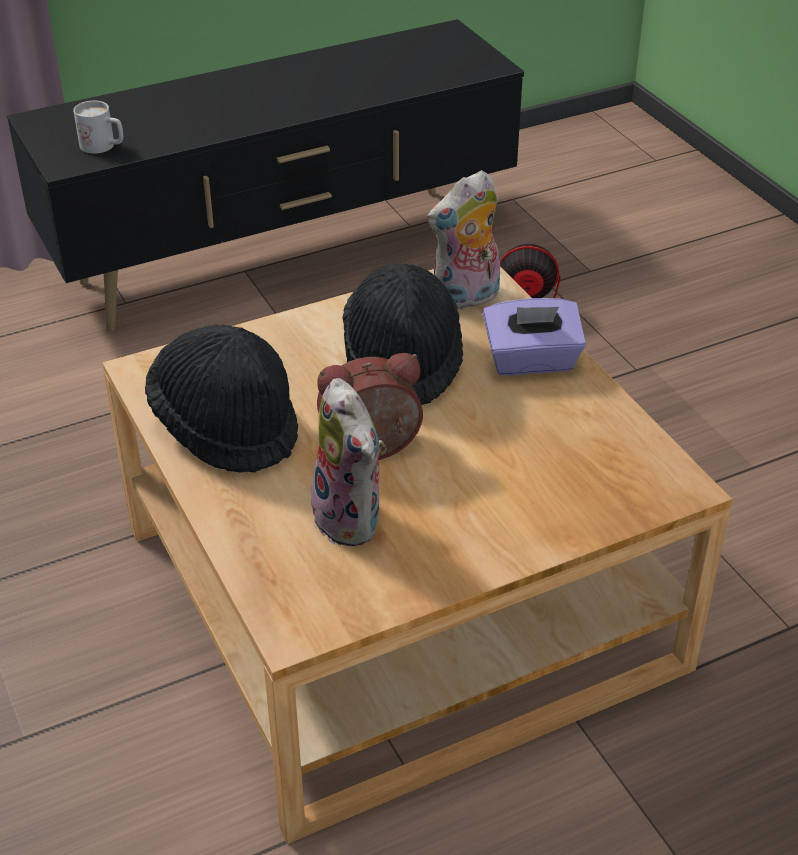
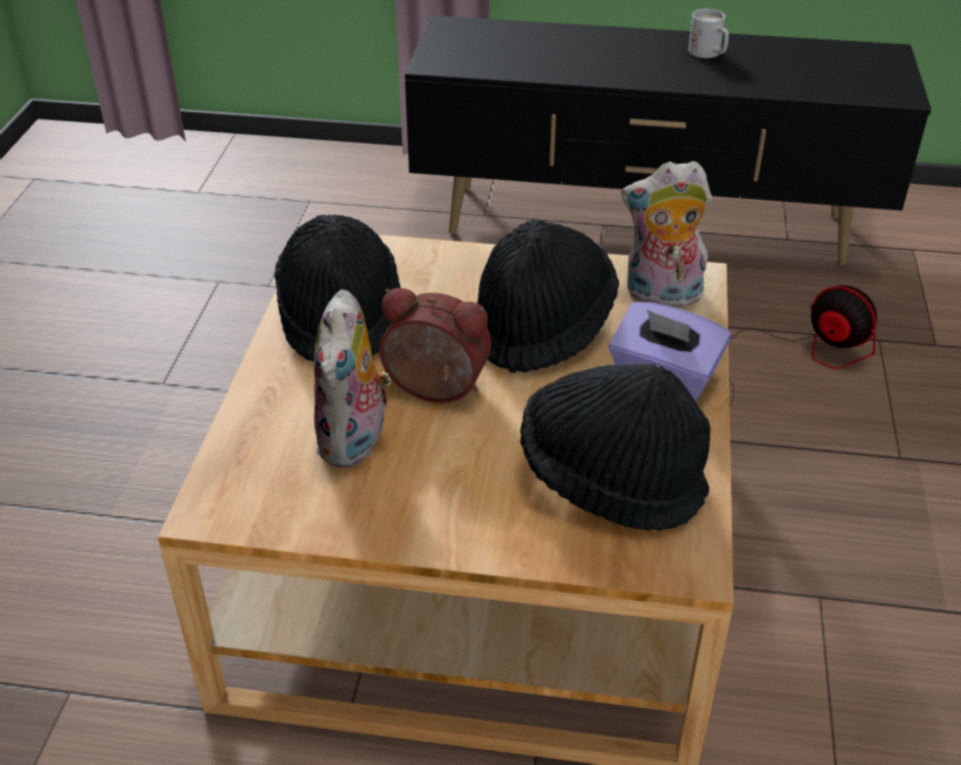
camera: 35 degrees right, 0 degrees up
white mug [73,101,123,154] -> white mug moved to [688,9,729,58]
none -> black hat [520,364,710,531]

